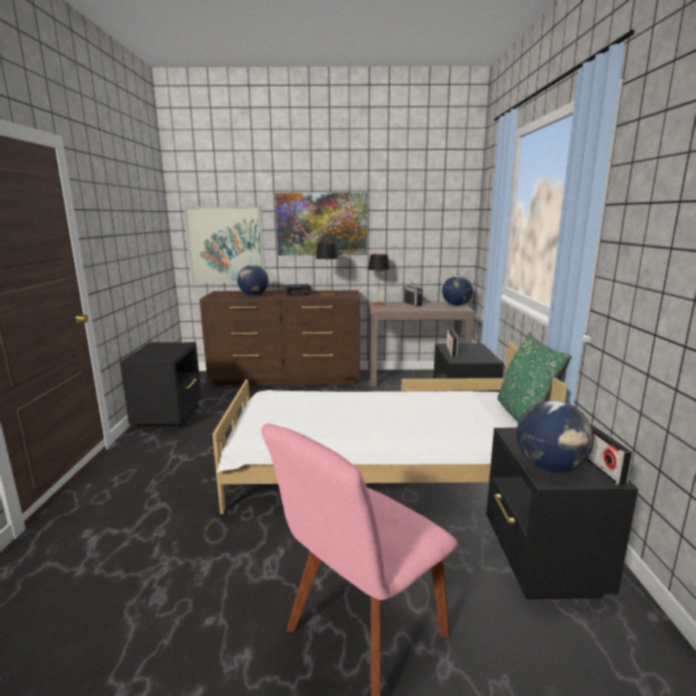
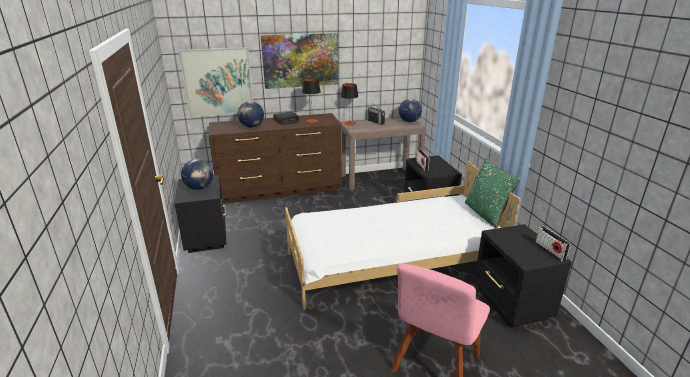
camera: 15 degrees left, 10 degrees up
globe [517,400,594,472] -> globe moved to [181,159,213,190]

